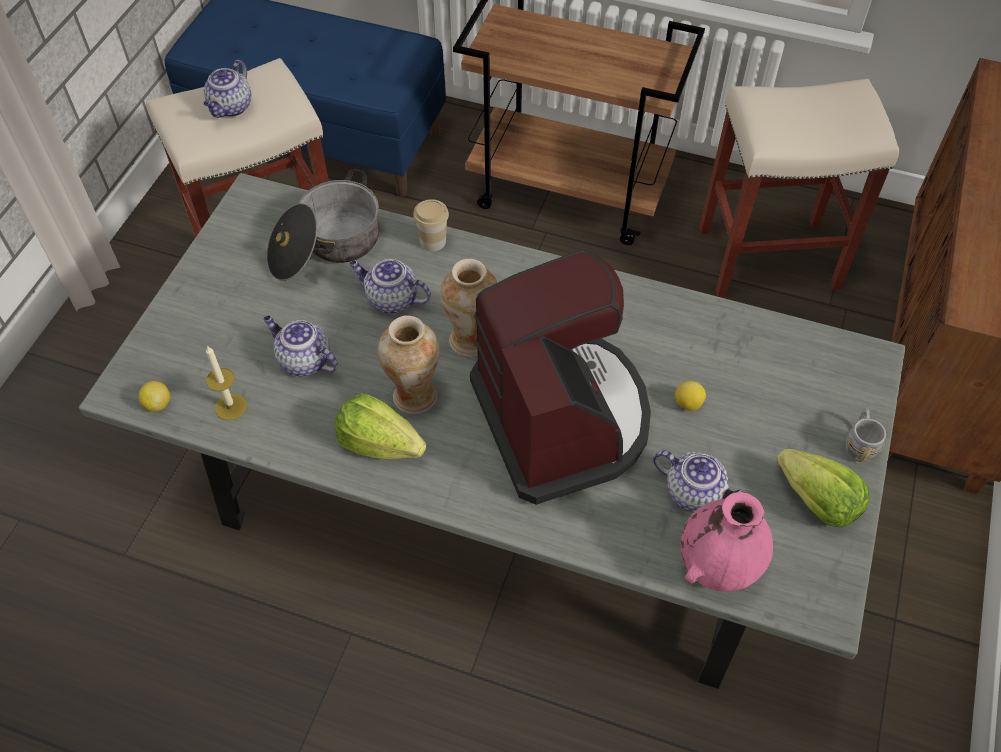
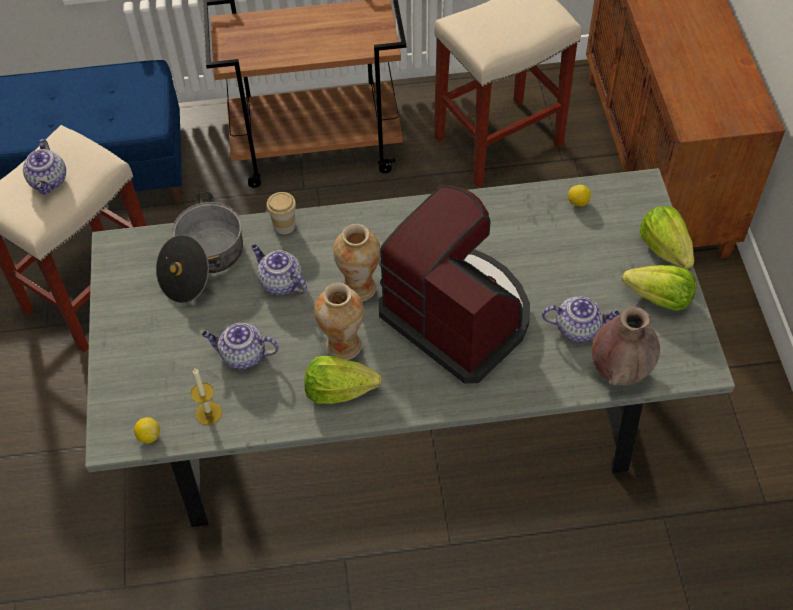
camera: 25 degrees left, 0 degrees up
teapot [349,259,431,313] -> teapot turned 45 degrees clockwise [251,244,307,295]
lemon [675,381,706,411] -> lemon moved to [568,185,591,206]
pink vase [681,492,773,592] -> brown vase [592,307,660,386]
grey mug [846,408,886,463] -> lettuce [639,206,694,269]

